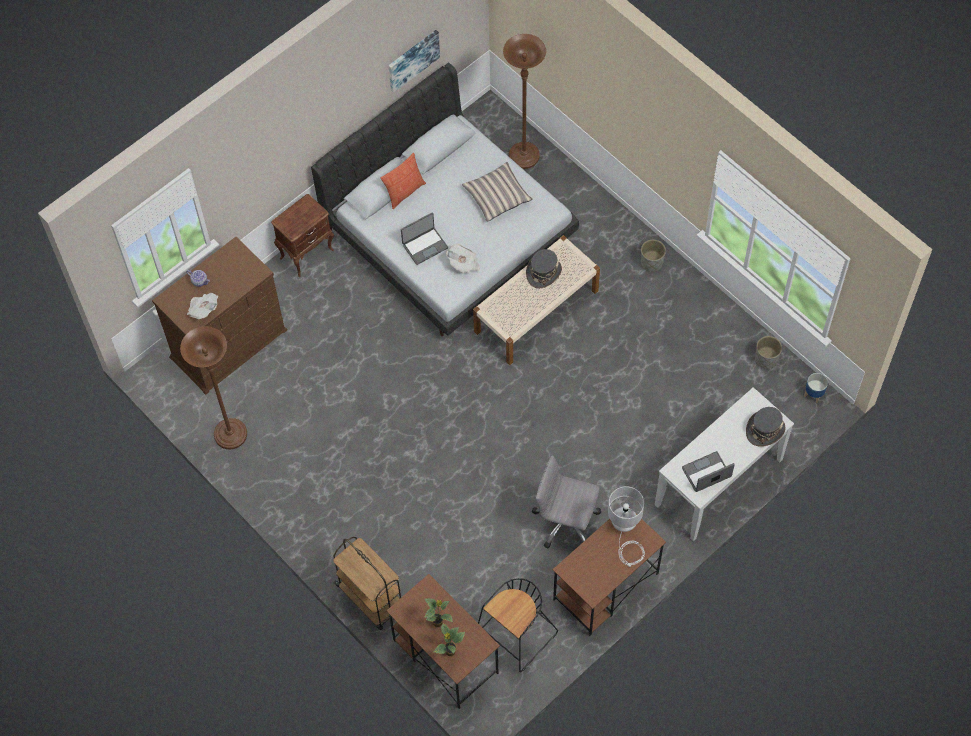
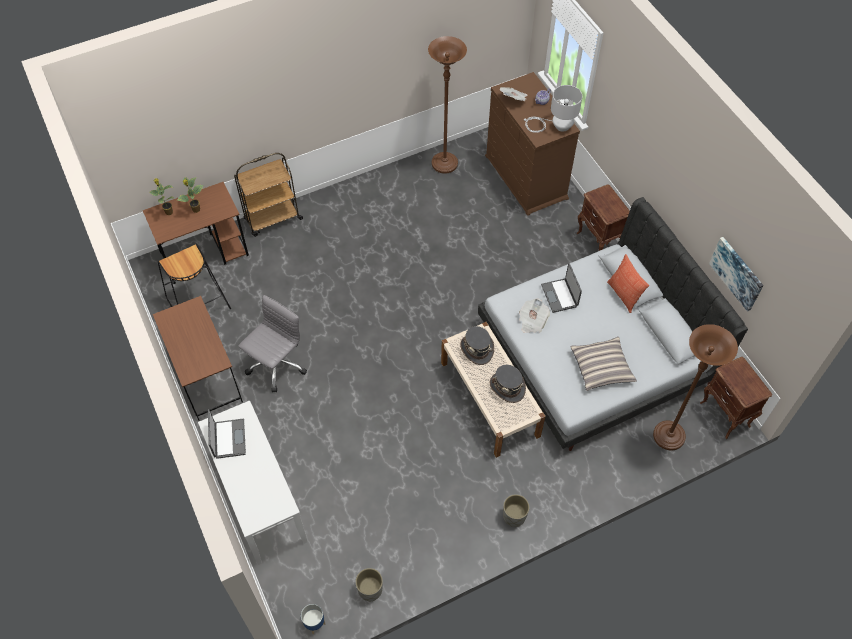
camera: 105 degrees right, 5 degrees down
white table lamp [608,486,645,567] -> white table lamp moved to [524,85,582,133]
grey hat [746,407,785,447] -> grey hat moved to [460,326,494,365]
none -> brown nightstand [700,357,772,439]

